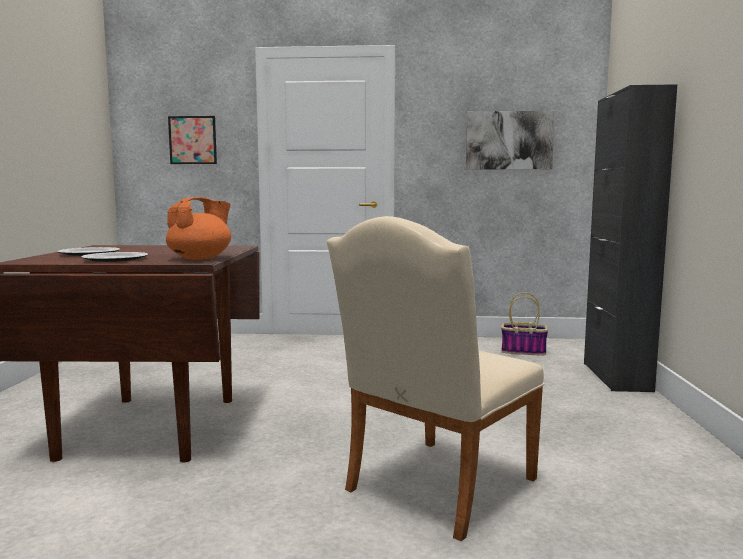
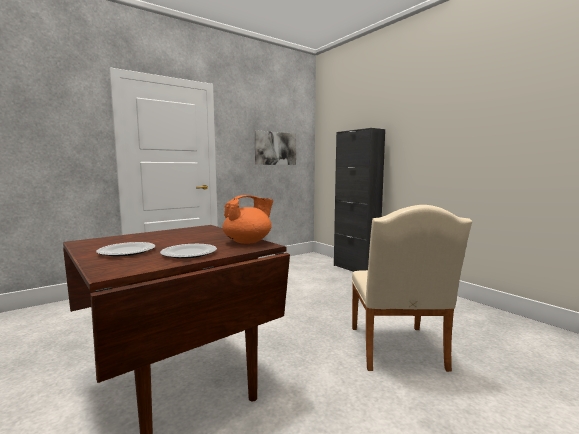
camera: 40 degrees left, 0 degrees up
orange teapot [166,197,231,260] -> orange teapot turned 60 degrees clockwise [223,195,273,244]
picture [168,116,217,164] -> none
basket [501,292,548,355] -> none

